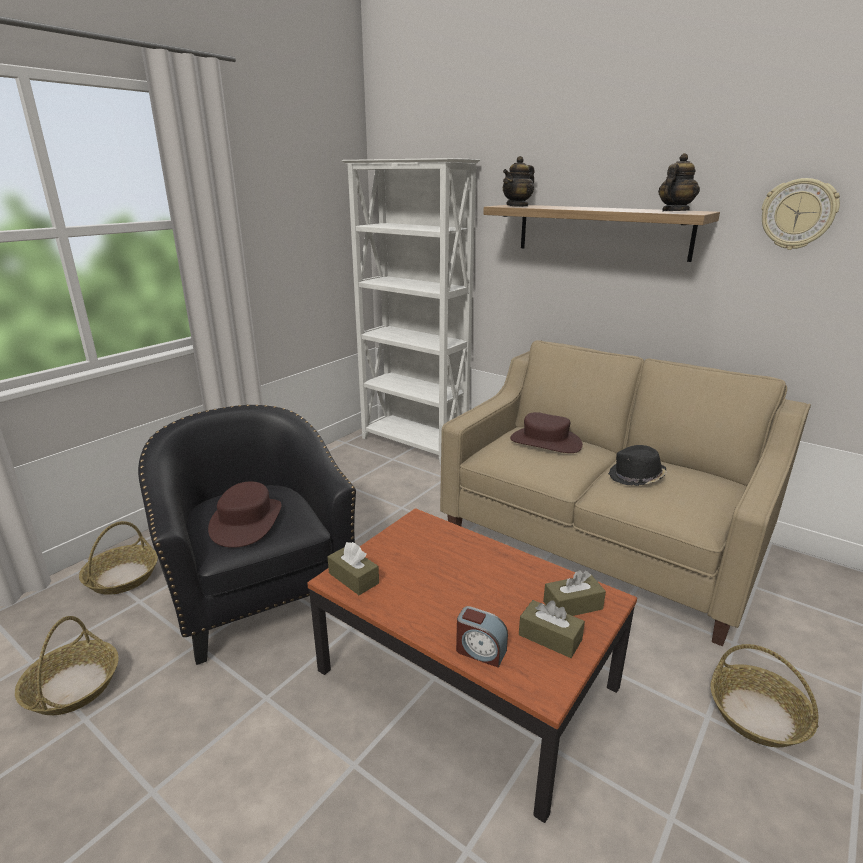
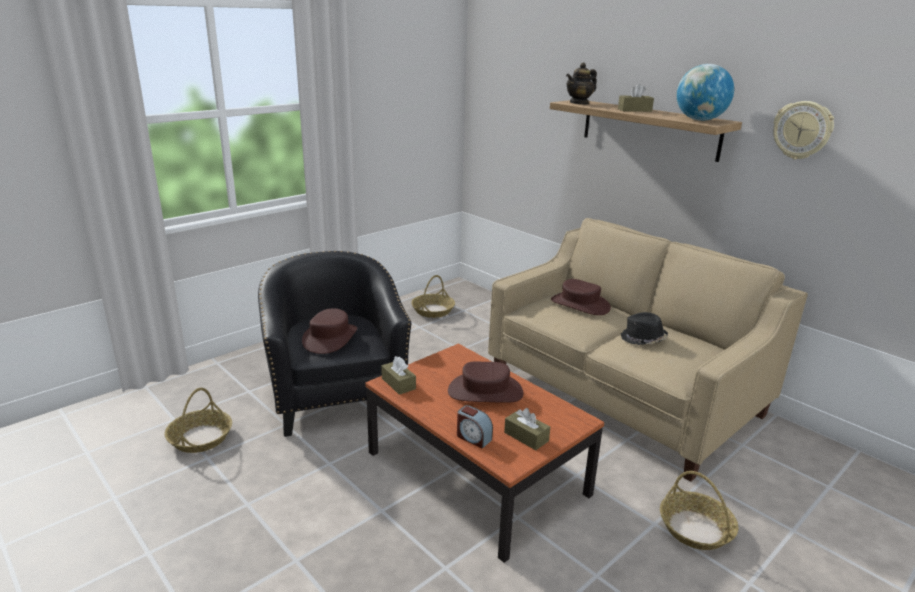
camera: 10 degrees right, 0 degrees up
basket [79,521,158,595] -> basket moved to [411,275,455,318]
white bookcase [342,158,480,465] -> none
brown tissue box [543,570,606,616] -> brown tissue box moved to [618,83,654,112]
teapot [658,153,700,211] -> globe [677,64,734,121]
none -> brown hat [448,361,524,403]

